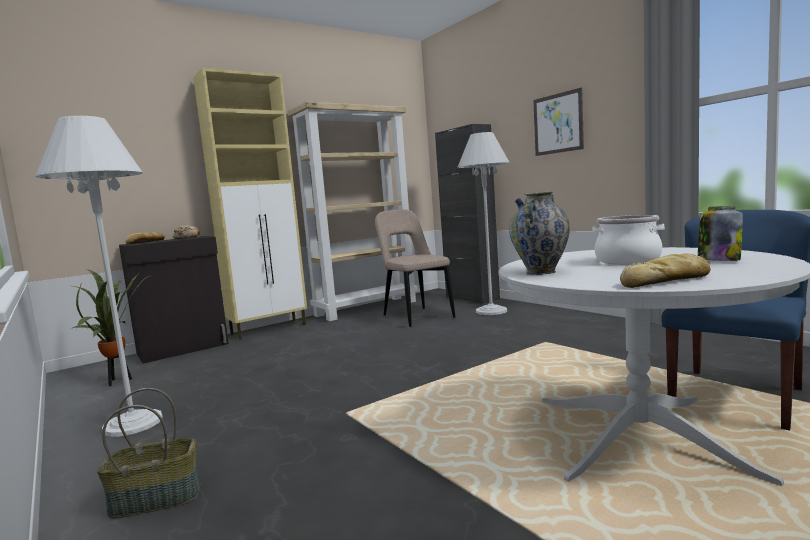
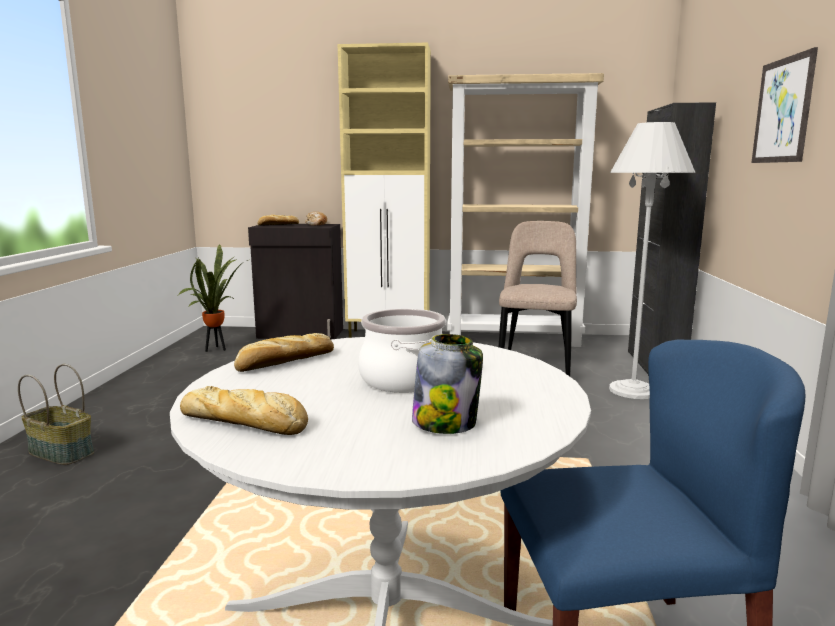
camera: 40 degrees right, 5 degrees up
white floor lamp [35,116,163,437] -> none
vase [509,191,570,275] -> bread [234,333,334,372]

